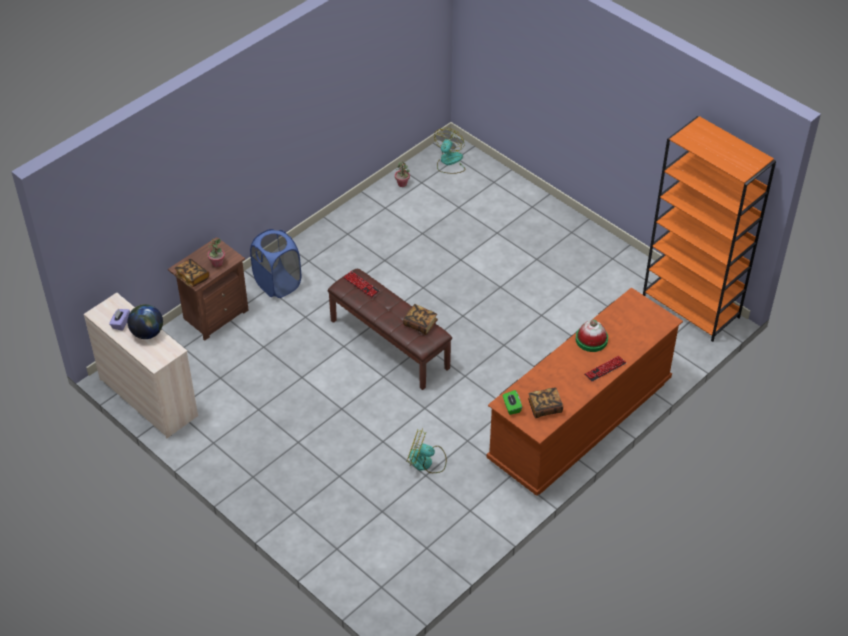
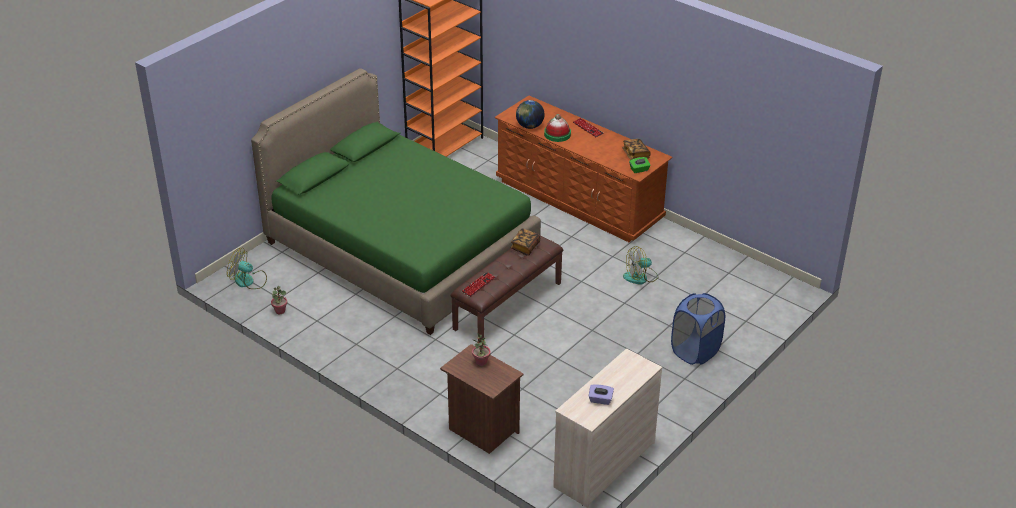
camera: 95 degrees left, 10 degrees down
globe [127,304,163,339] -> globe moved to [516,100,544,129]
book [175,259,209,288] -> none
blue laundry basket [250,229,301,298] -> blue laundry basket moved to [671,293,725,365]
fan [407,429,447,473] -> fan turned 60 degrees clockwise [623,246,658,285]
none -> green bed [251,68,541,335]

